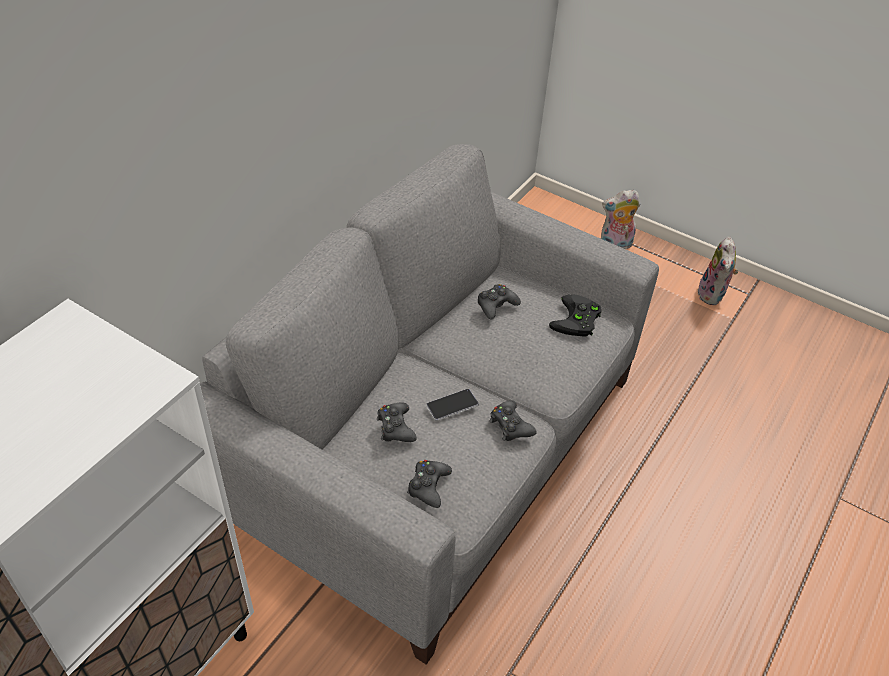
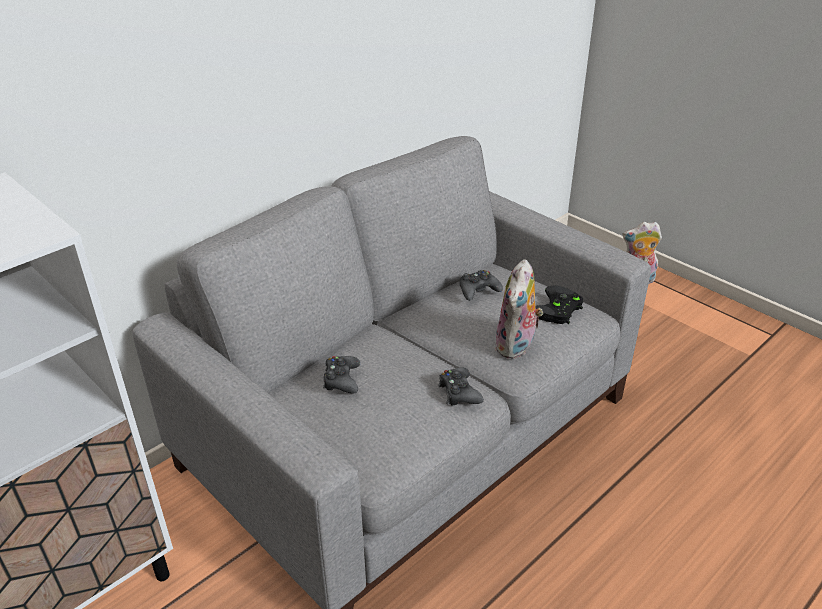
camera: 15 degrees right, 10 degrees down
black game controller [407,460,452,508] -> none
phone [426,389,479,421] -> none
plush toy [697,236,739,305] -> plush toy moved to [495,259,543,359]

